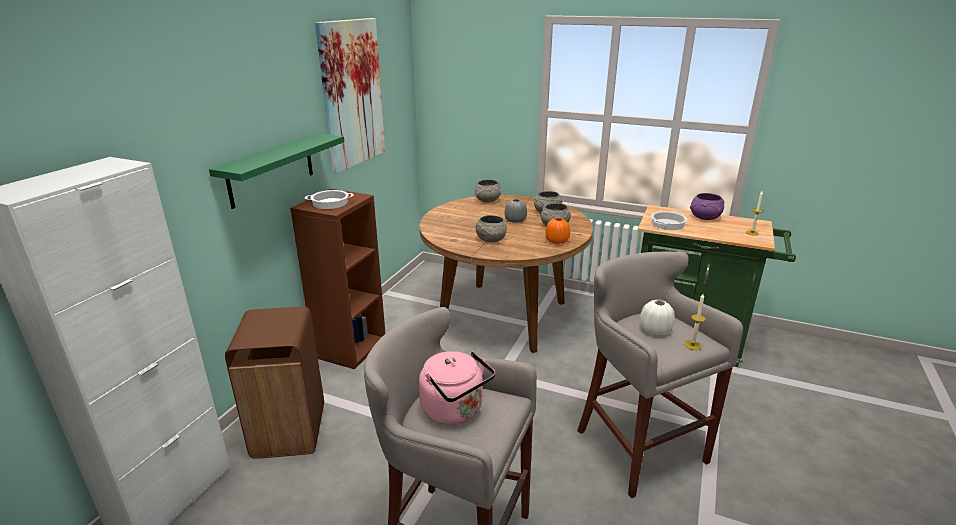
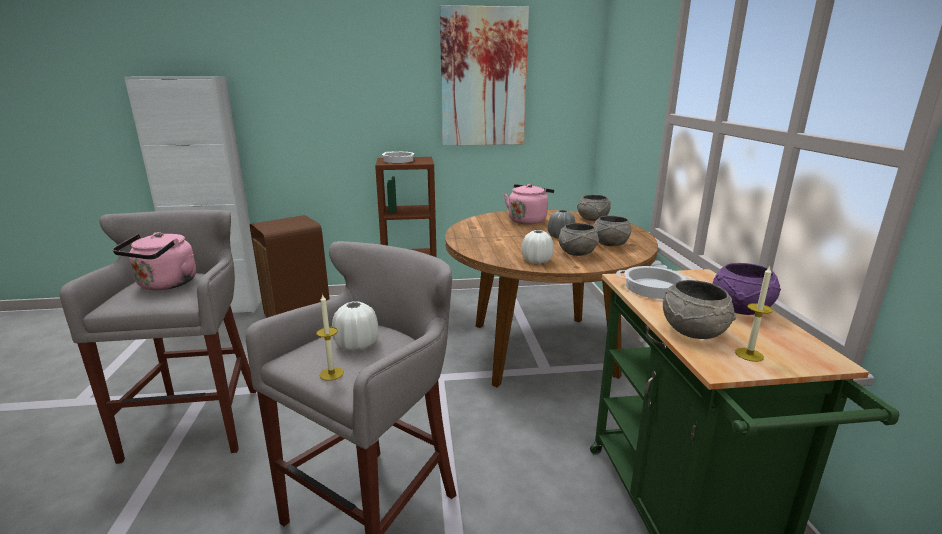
camera: 60 degrees right, 5 degrees down
green shelf [209,133,344,209] -> none
grey bowl [475,215,507,242] -> grey bowl moved to [663,280,736,339]
orange vase [546,218,570,244] -> white vase [521,230,554,264]
none -> pink kettle [504,184,554,224]

